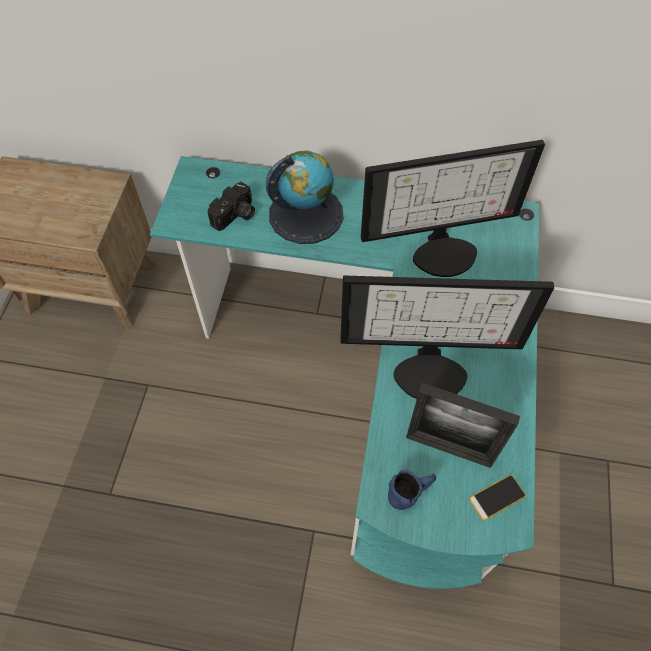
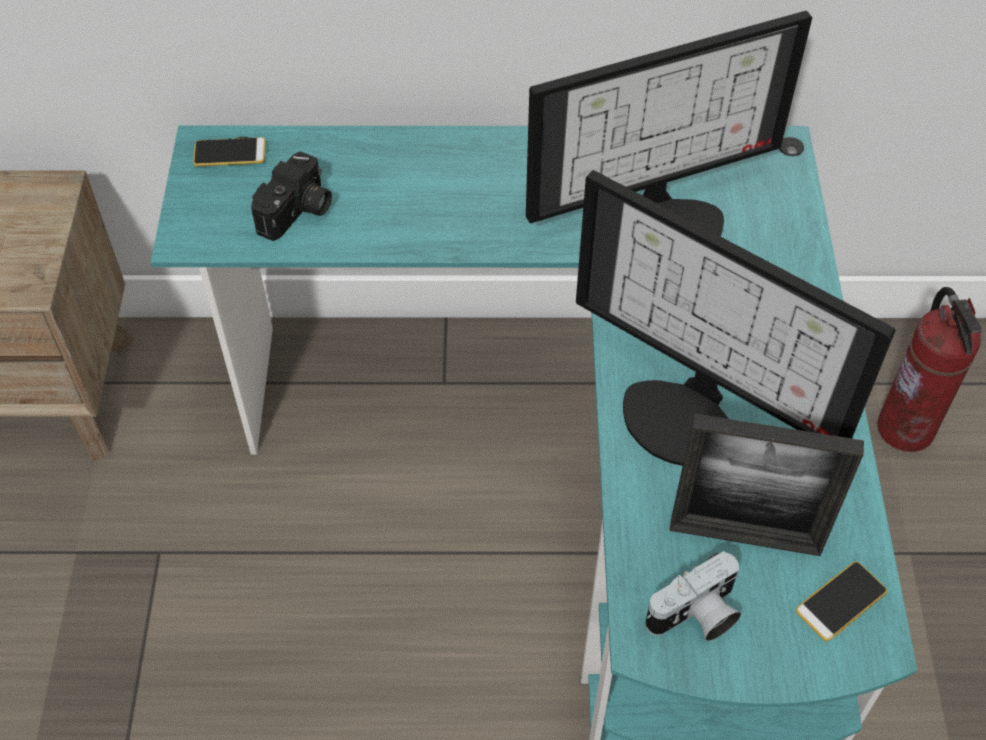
camera: 10 degrees left, 5 degrees down
globe [266,151,344,244] -> none
monitor [340,276,554,399] -> monitor turned 45 degrees clockwise [576,170,896,466]
blue mug [388,470,436,510] -> camera [645,551,741,641]
none -> phone [193,137,266,167]
none -> fire extinguisher [877,287,982,452]

